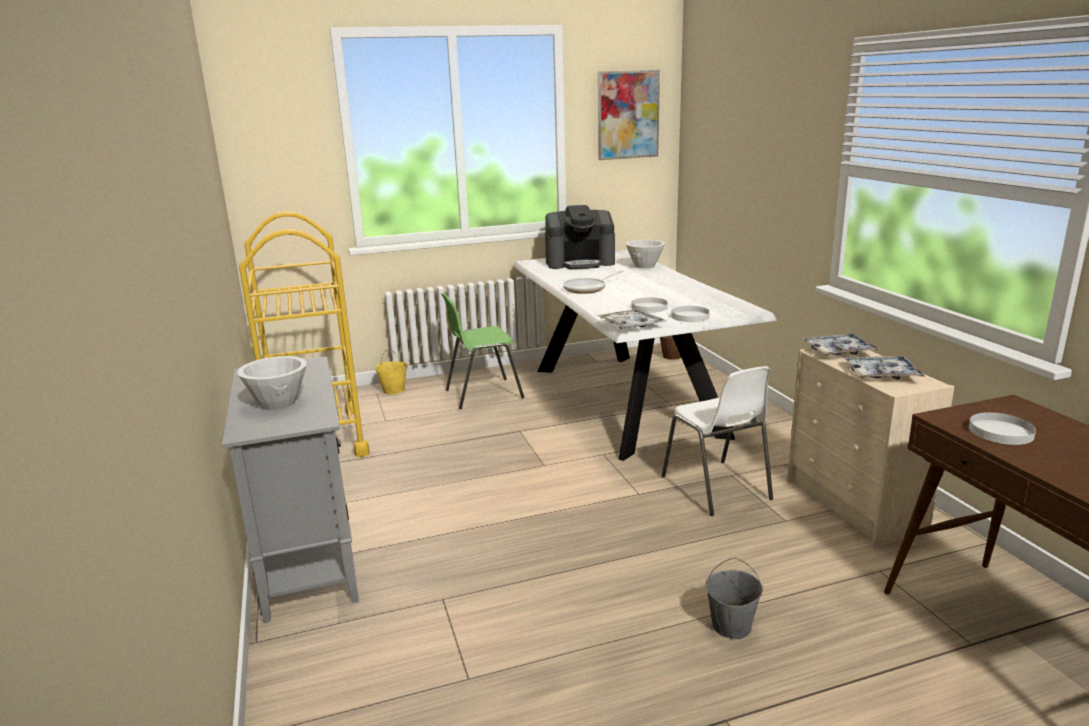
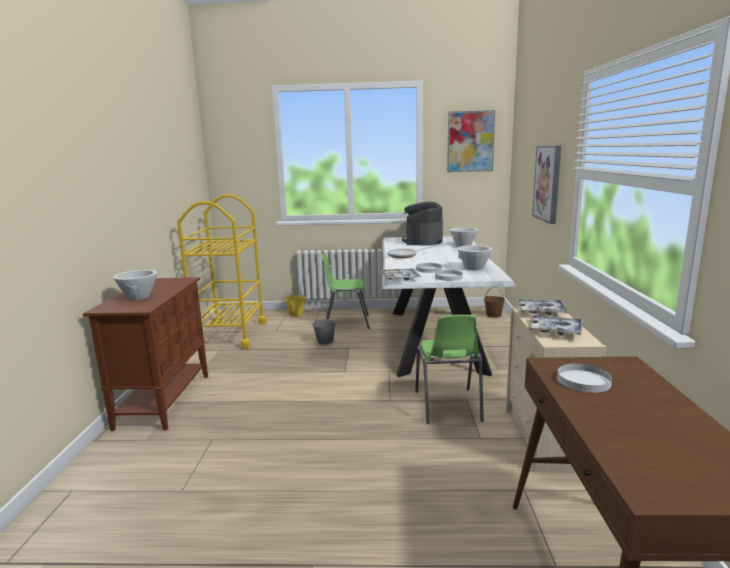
camera: 20 degrees right, 5 degrees down
grey cabinet [222,357,359,623] -> brown cabinet [83,277,208,431]
coffee machine [545,205,615,269] -> coffee machine turned 90 degrees clockwise [402,202,443,246]
white chair [661,366,773,516] -> green chair [415,315,484,424]
grey bucket [706,557,763,639] -> grey bucket moved to [312,310,336,344]
none -> white bowl [457,245,492,270]
none -> picture [532,146,561,224]

